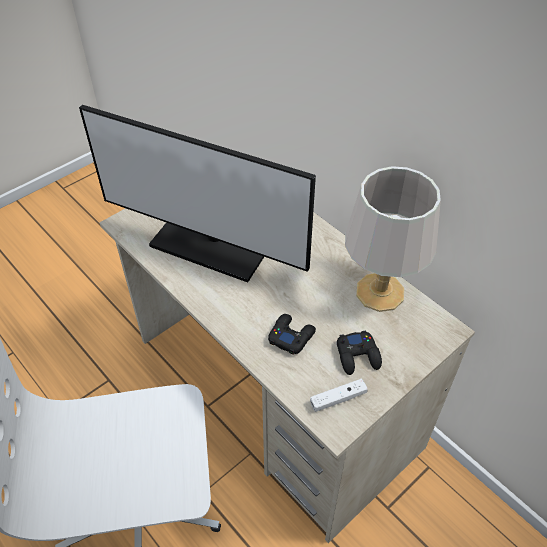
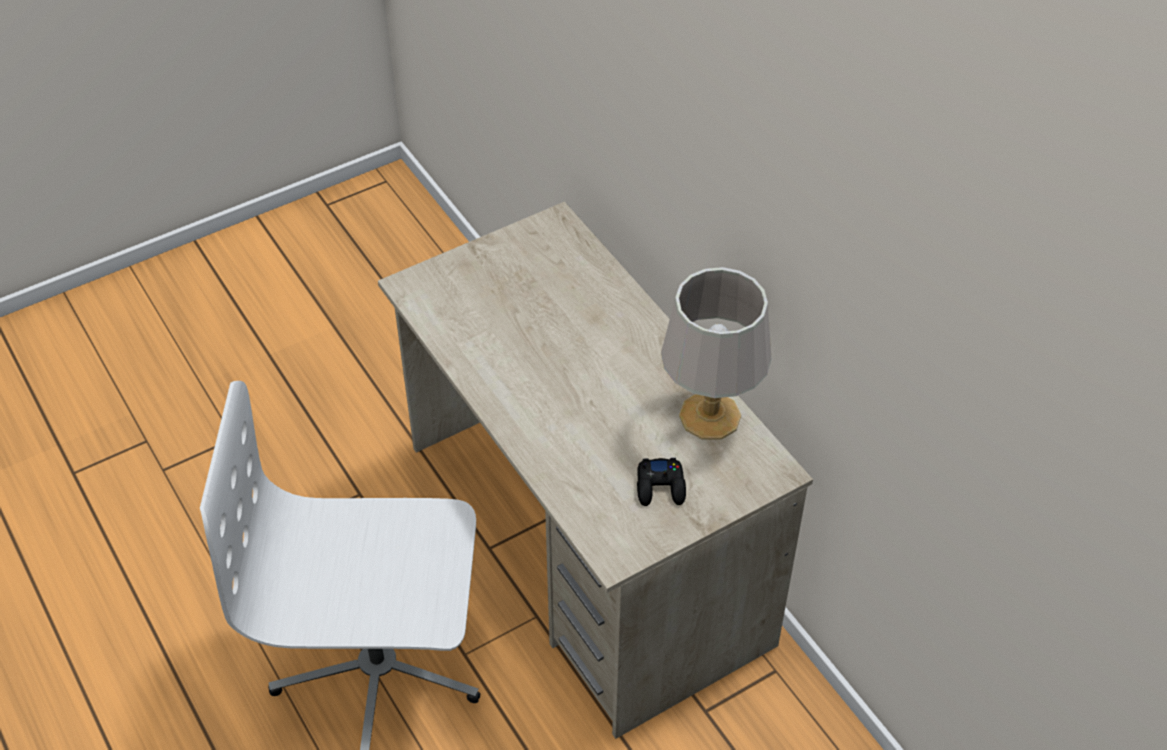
camera: 10 degrees right, 0 degrees up
monitor [79,105,316,283] -> none
black game controller [268,314,316,355] -> none
white game controller [310,378,368,412] -> none

